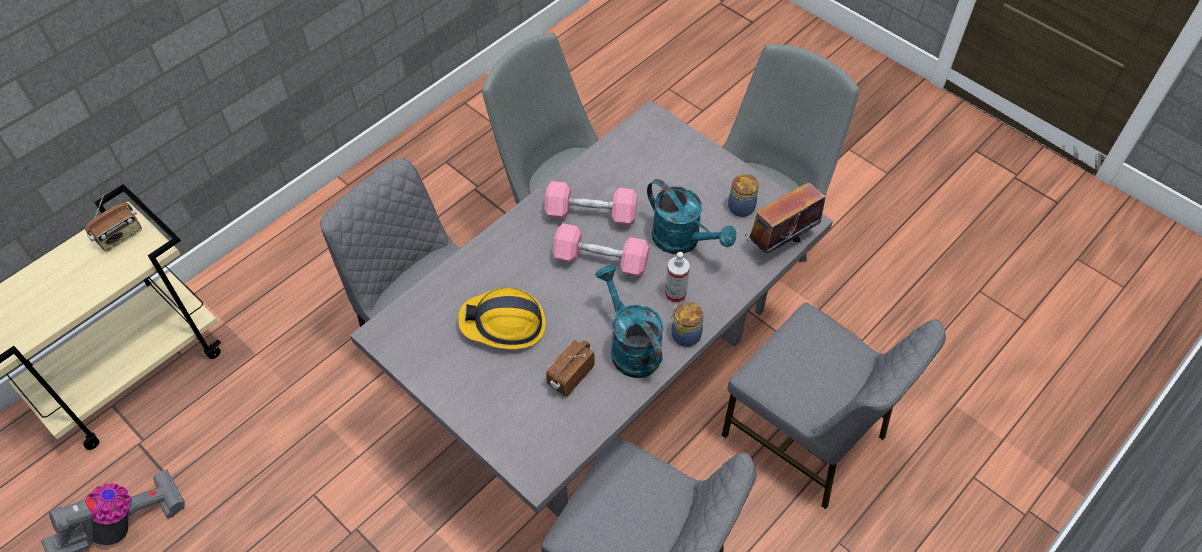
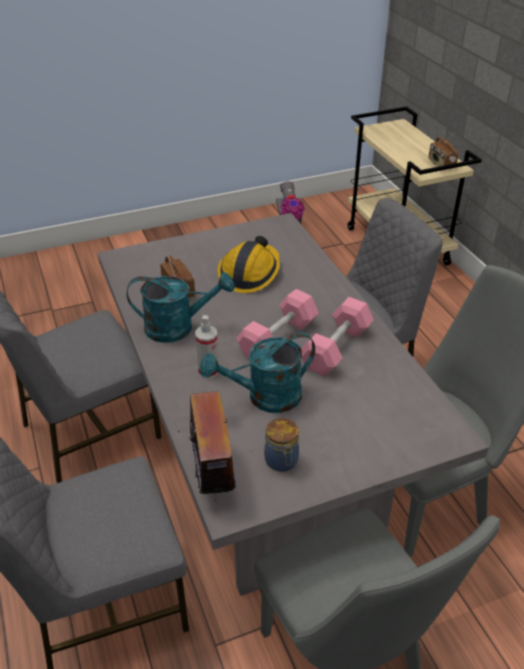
camera: 115 degrees right, 15 degrees down
jar [671,302,703,347] -> none

